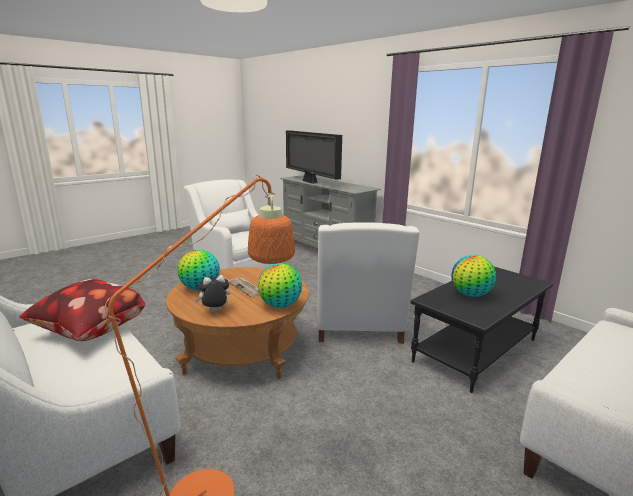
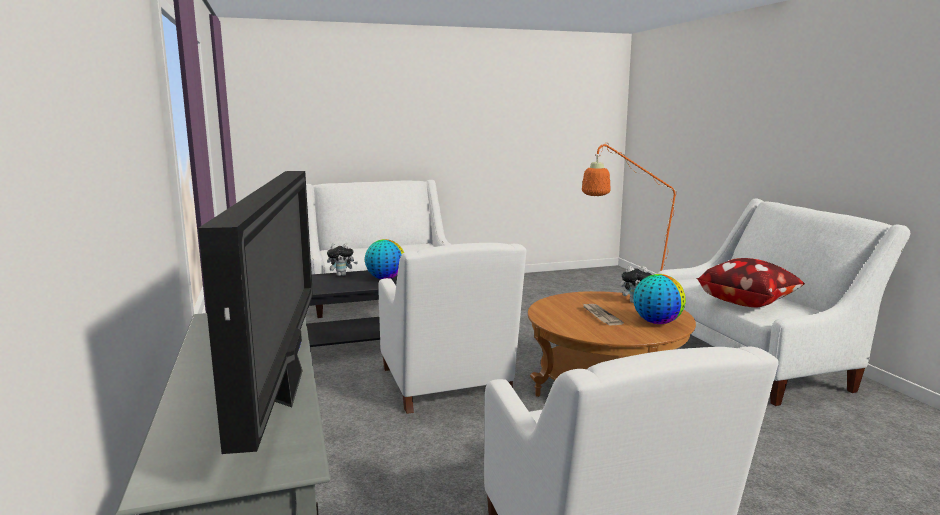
camera: 155 degrees left, 5 degrees down
globe [258,263,302,308] -> none
white armchair [317,222,420,344] -> white armchair turned 135 degrees clockwise [378,243,526,414]
none -> plush toy [327,243,358,276]

